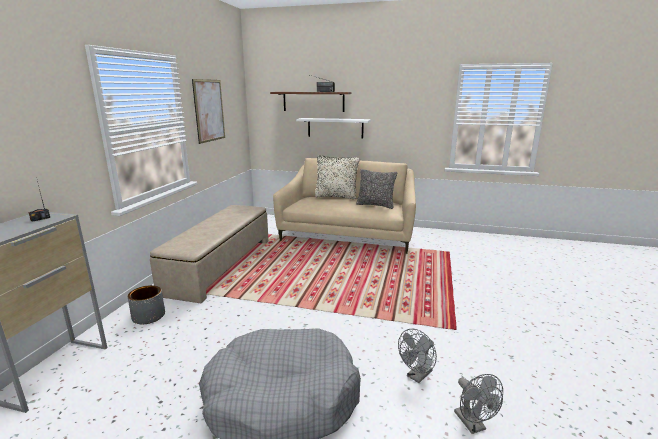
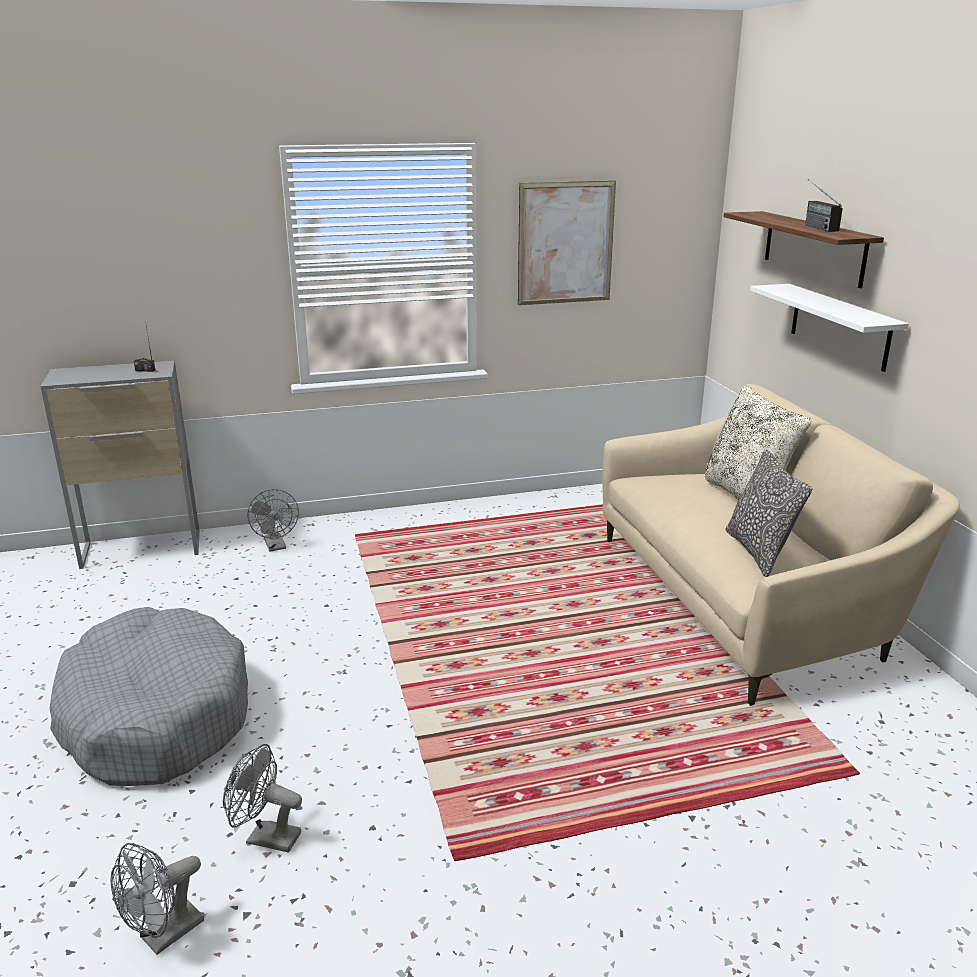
camera: 60 degrees right, 5 degrees up
grey planter [128,285,165,324] -> grey fan [247,489,299,552]
beige bench [150,205,269,303] -> none

